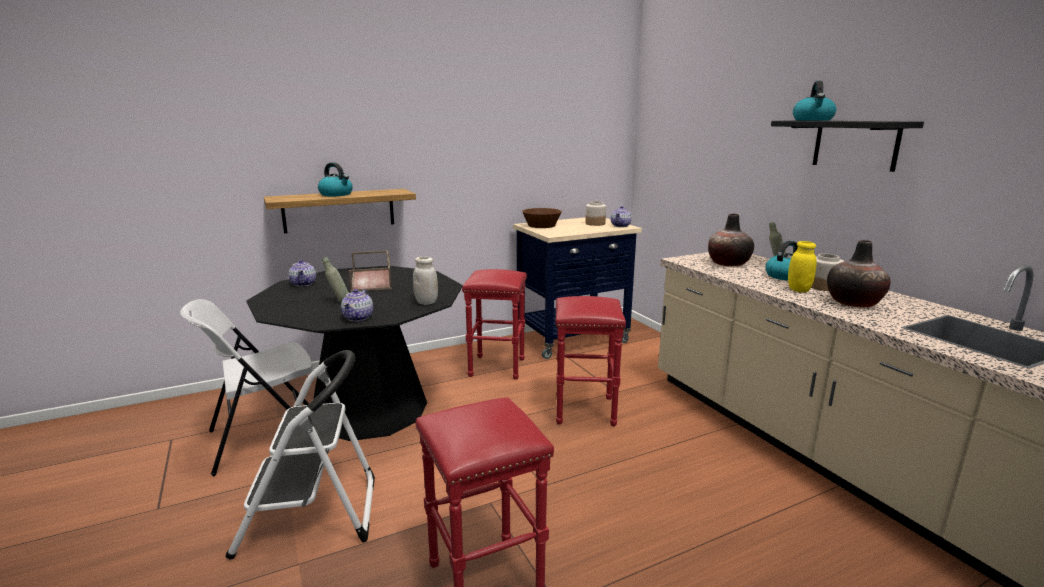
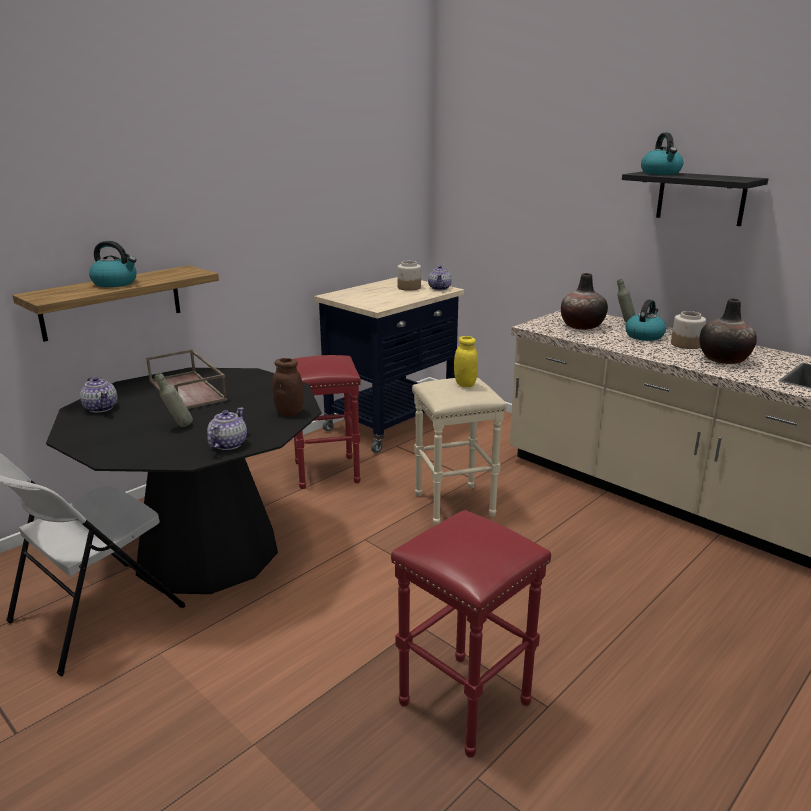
camera: 20 degrees left, 5 degrees up
step ladder [225,350,375,559] -> none
teapot [341,289,373,321] -> teapot turned 150 degrees counterclockwise [207,407,247,450]
white jar [413,256,438,305] -> brown jar [272,358,304,416]
brown bowl [522,208,562,228] -> none
red stool [556,296,626,426] -> beige stool [412,378,507,526]
yellow jar [788,241,817,292] -> yellow jar moved to [454,336,478,387]

